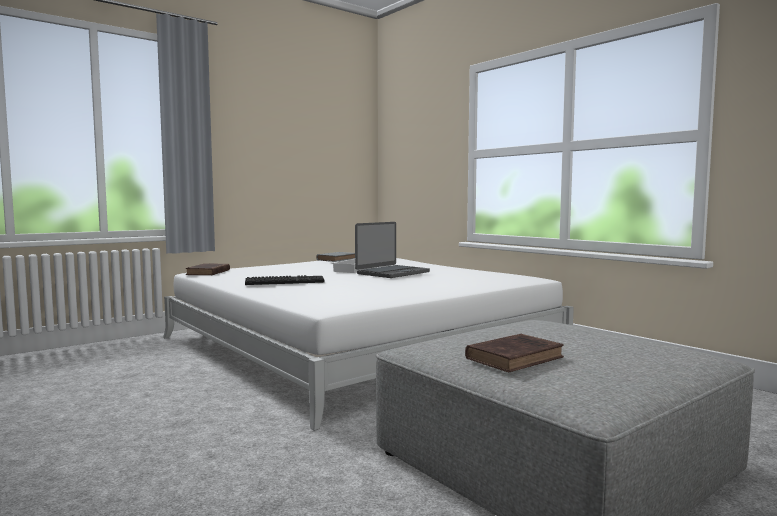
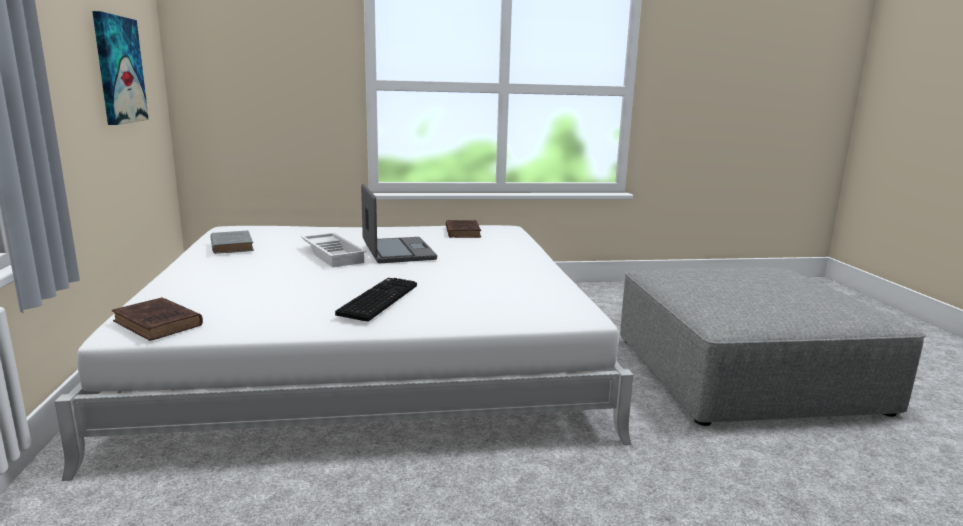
camera: 60 degrees left, 10 degrees up
brown book [465,334,564,372] -> brown book moved to [446,220,481,238]
none -> picture [92,11,149,125]

